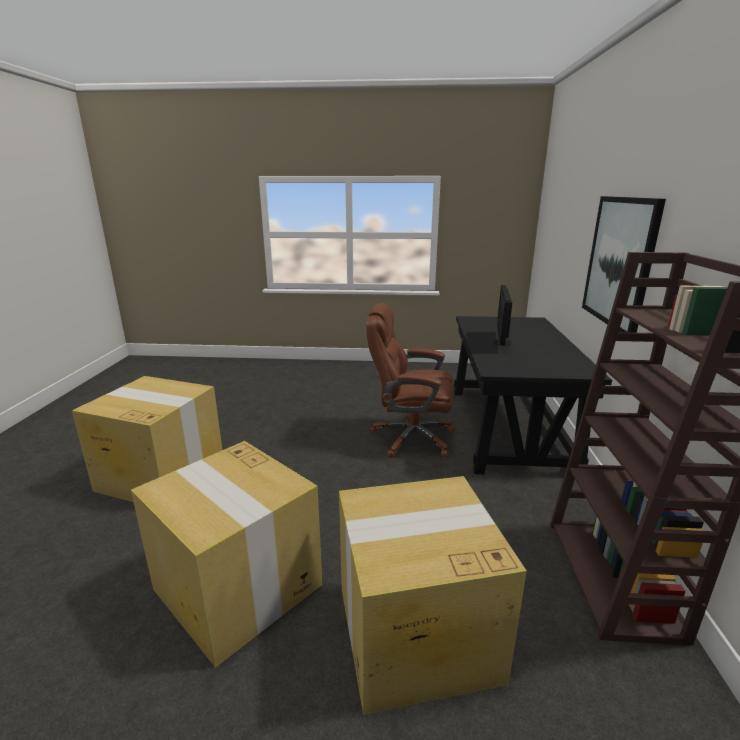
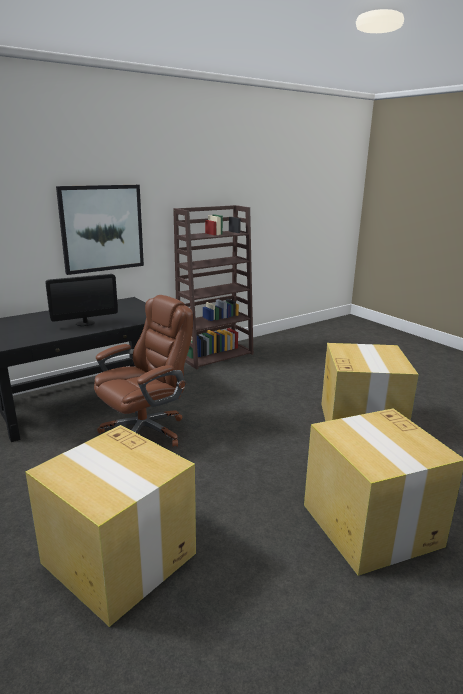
camera: 130 degrees left, 0 degrees up
cardboard box [339,476,527,715] -> cardboard box moved to [25,425,196,627]
brown office chair [366,303,455,458] -> brown office chair turned 105 degrees counterclockwise [94,295,193,447]

